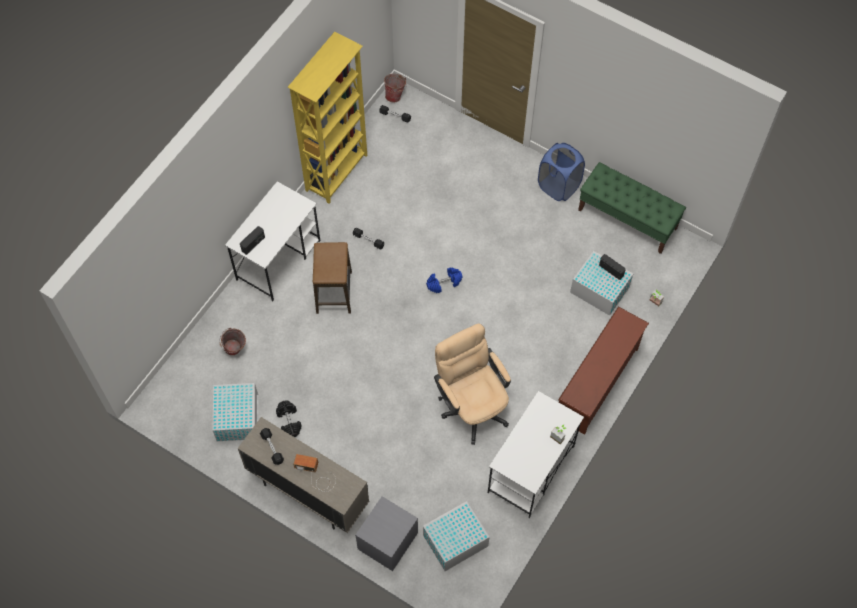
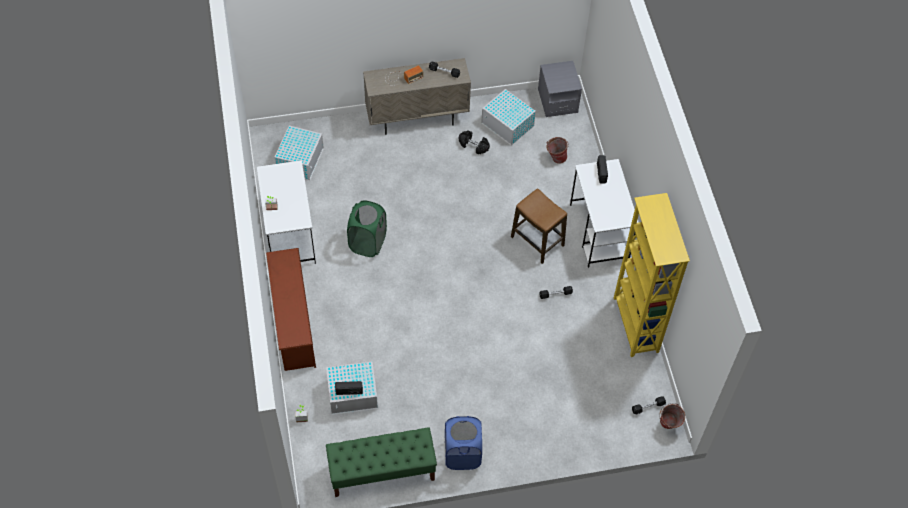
camera: 135 degrees right, 5 degrees down
grey nightstand [355,496,418,571] -> grey nightstand moved to [538,61,582,117]
blue dumbbell [426,268,463,293] -> none
beige office chair [434,323,511,445] -> green laundry basket [347,200,387,257]

